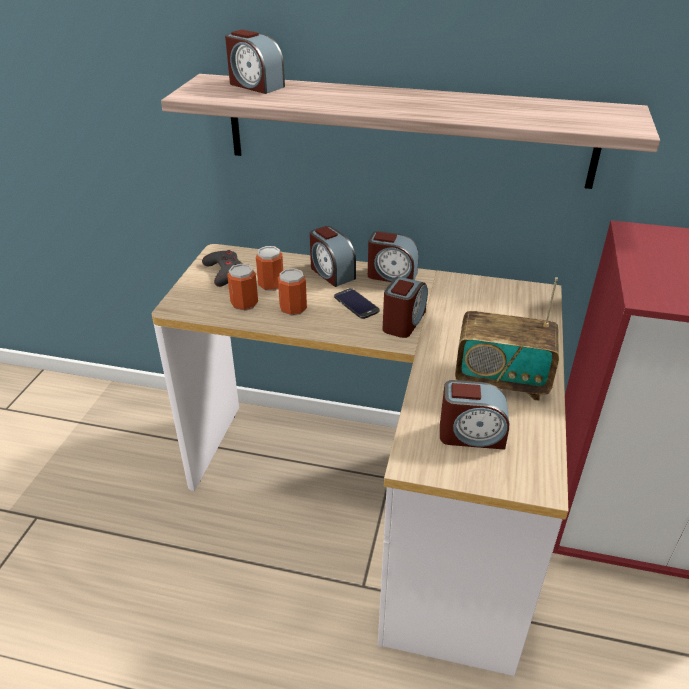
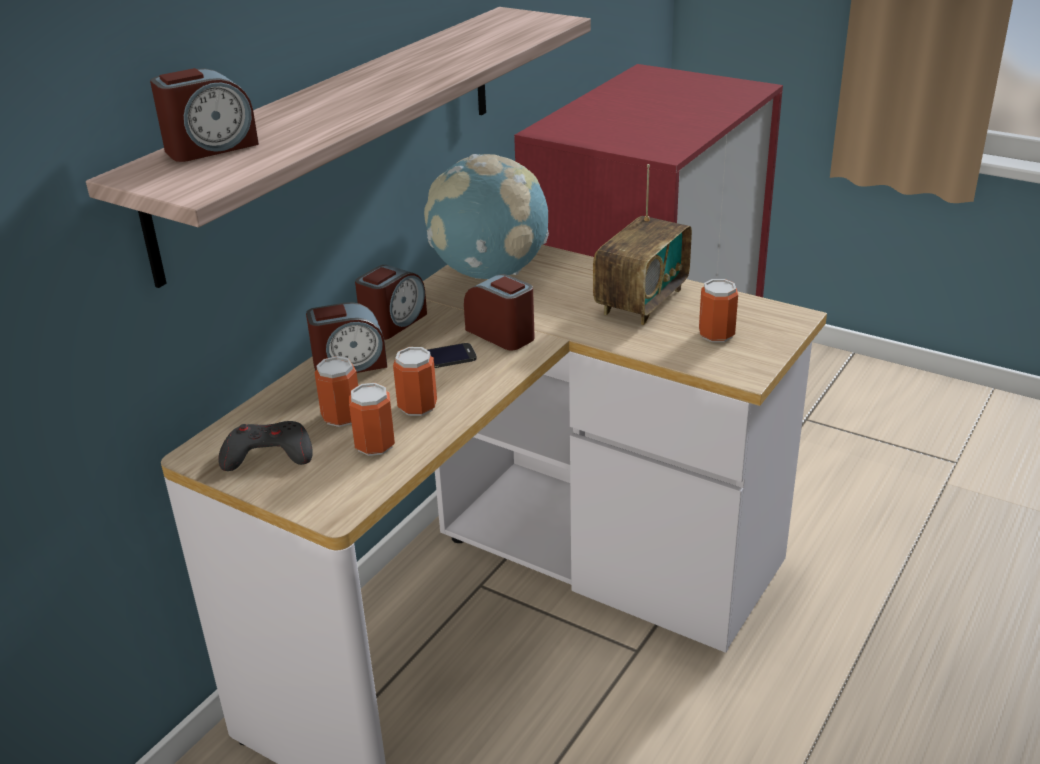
camera: 70 degrees left, 5 degrees down
alarm clock [440,380,509,450] -> can [699,279,738,342]
none -> globe [424,154,549,279]

